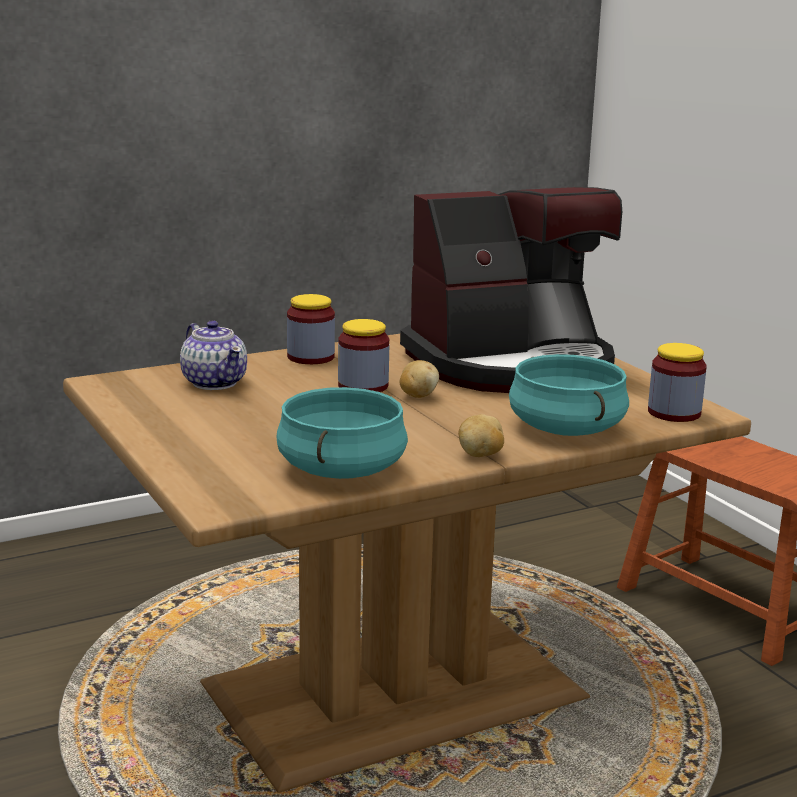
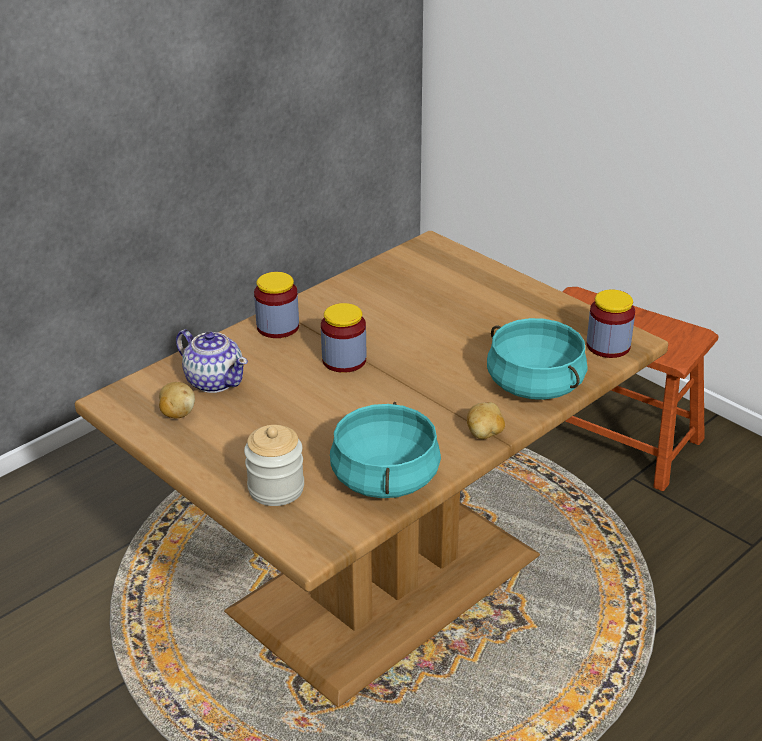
camera: 15 degrees left, 15 degrees up
coffee machine [400,187,622,393] -> none
potato [400,360,439,398] -> potato moved to [159,382,195,418]
none -> jar [244,425,304,506]

